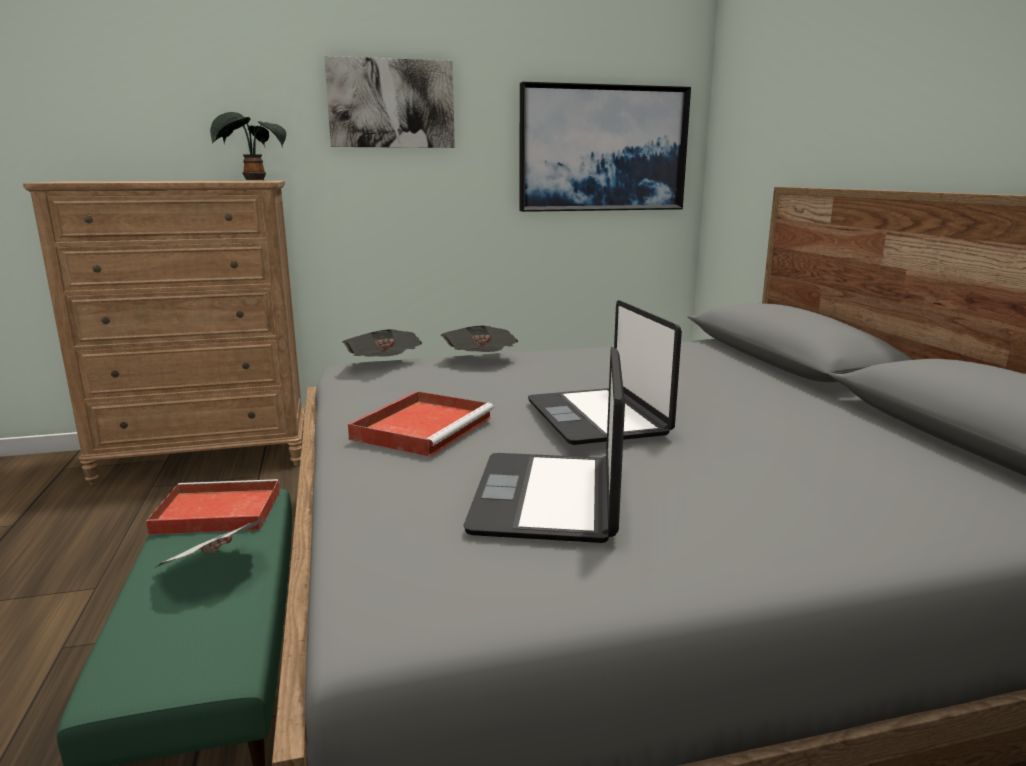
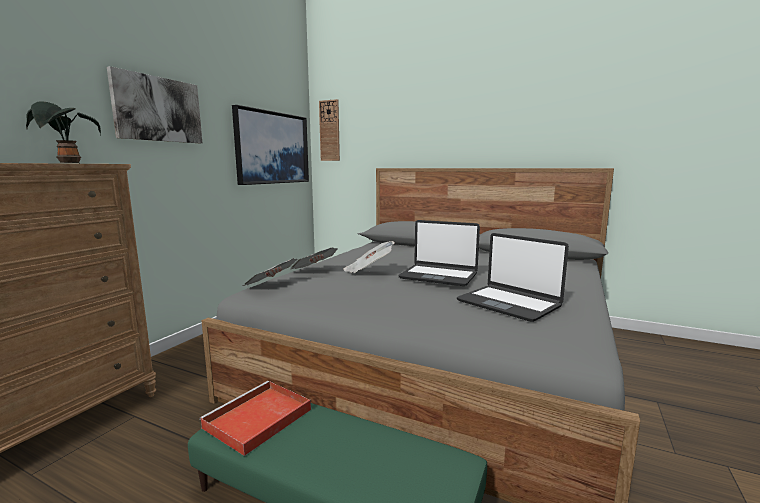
camera: 50 degrees left, 5 degrees down
newspaper [155,518,266,568] -> newspaper moved to [343,241,395,273]
red tray [348,391,494,457] -> none
none -> wall clock [319,99,340,161]

